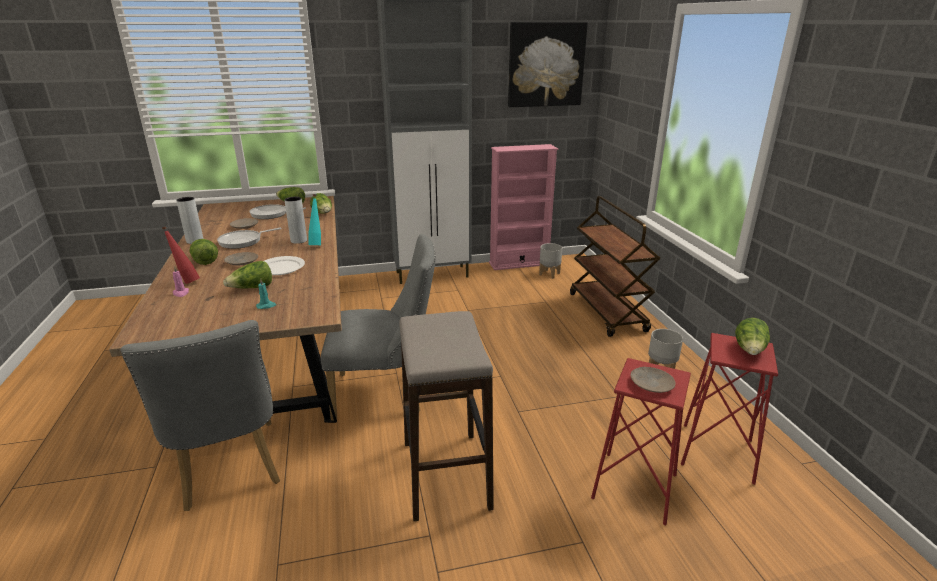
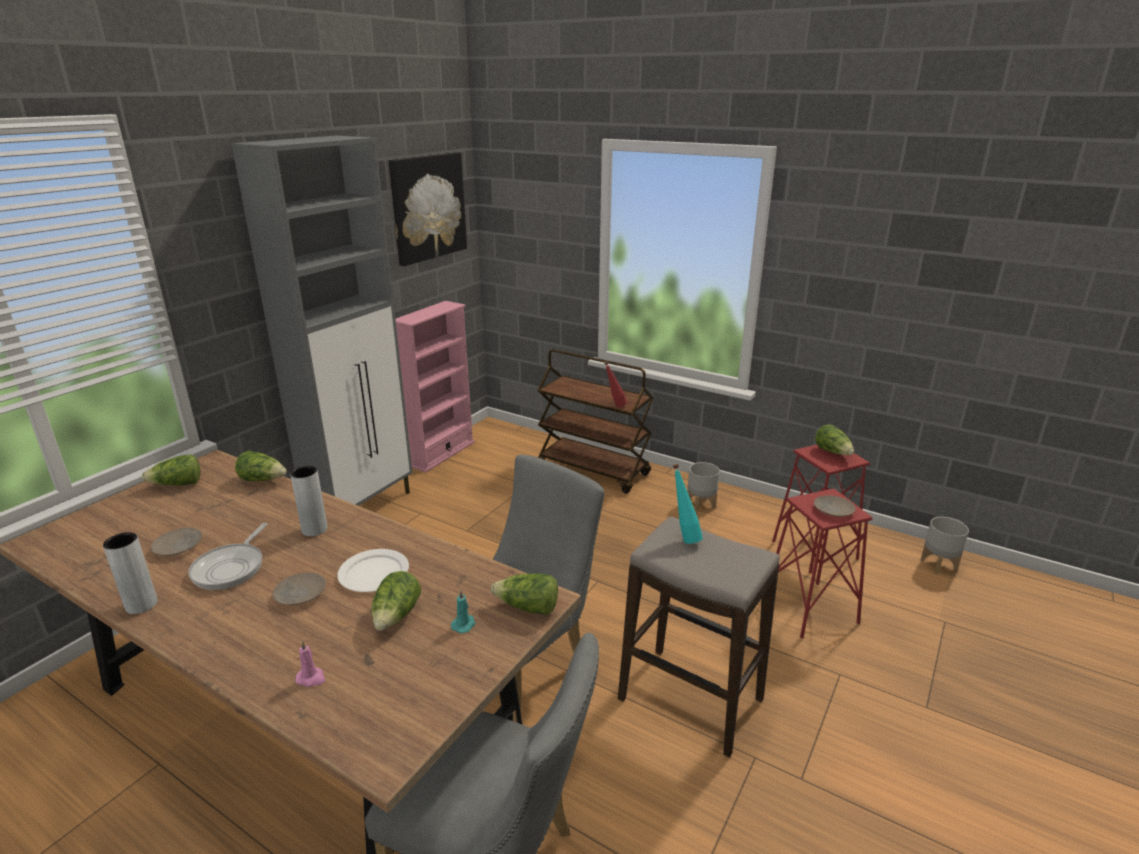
camera: 45 degrees left, 0 degrees up
red bottle [162,226,200,284] -> red bottle moved to [604,362,627,407]
lettuce [189,239,218,265] -> lettuce moved to [491,573,558,615]
frying pan [249,204,306,219] -> none
turquoise bottle [308,194,321,245] -> turquoise bottle moved to [673,464,703,544]
grey planter [539,243,562,279] -> grey planter moved to [921,517,969,574]

